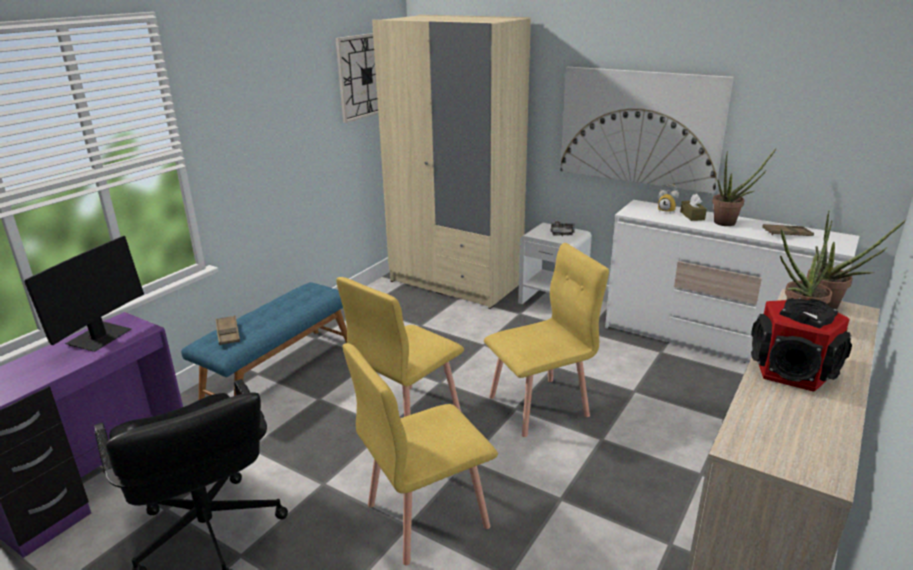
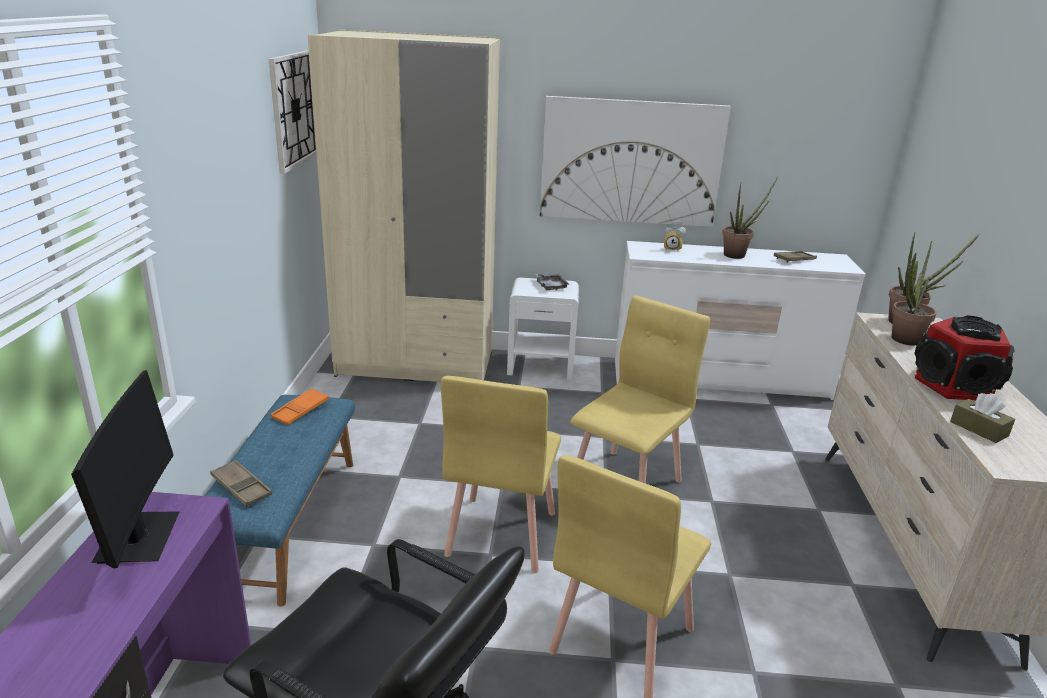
camera: 30 degrees left, 0 degrees up
brown tissue box [680,194,707,221] -> brown tissue box moved to [950,393,1015,443]
none -> orange tray [271,388,329,425]

